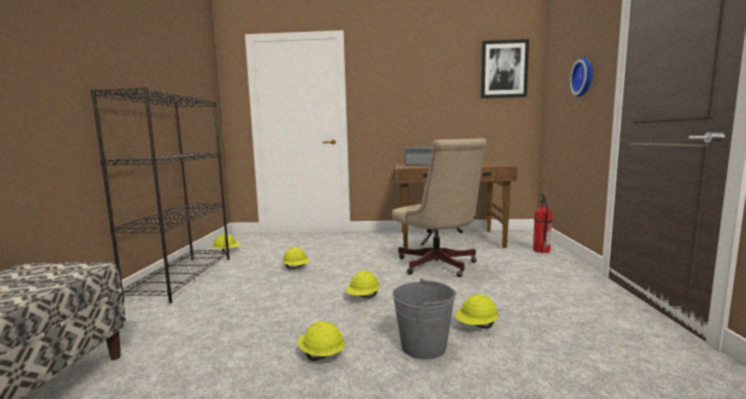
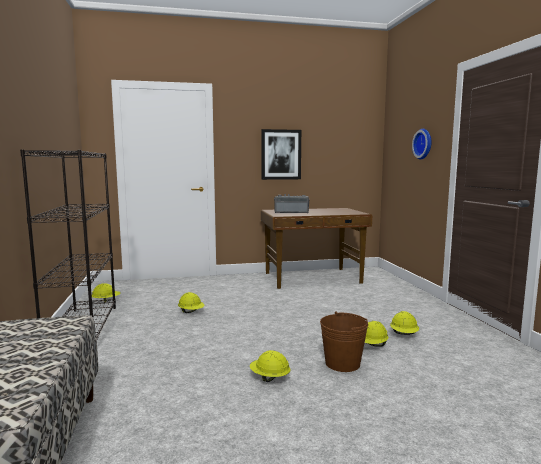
camera: 15 degrees left, 0 degrees up
yellow hard hat [346,270,380,298] -> yellow hard hat moved to [390,311,419,335]
beige office chair [392,138,487,277] -> none
grey bucket [393,278,456,360] -> brown bucket [320,311,368,372]
picture [481,39,529,98] -> picture moved to [261,129,301,180]
fire extinguisher [533,194,552,253] -> none

